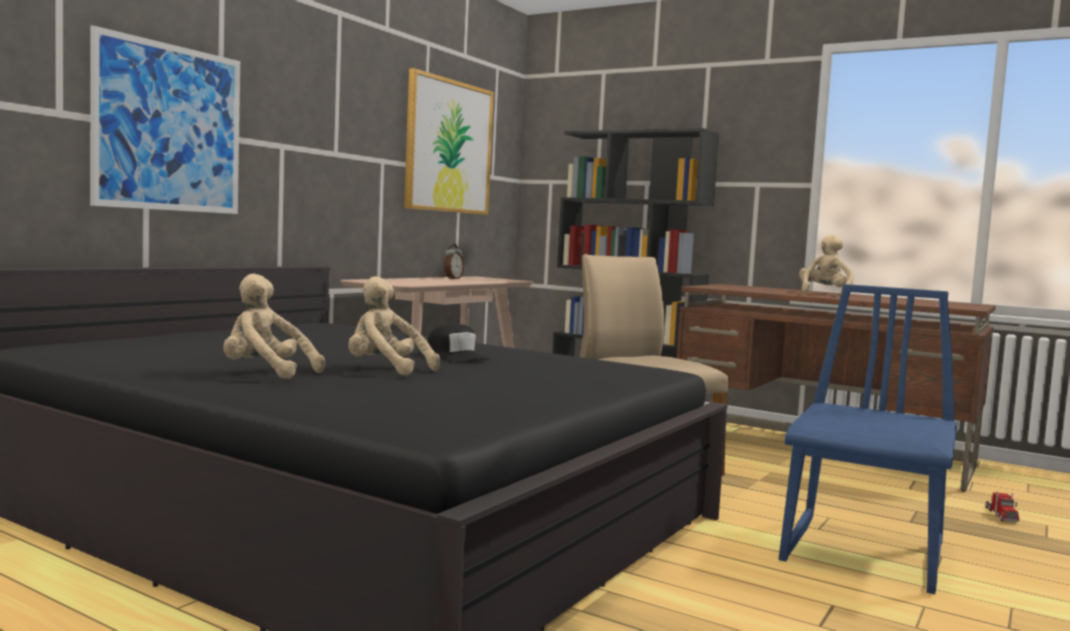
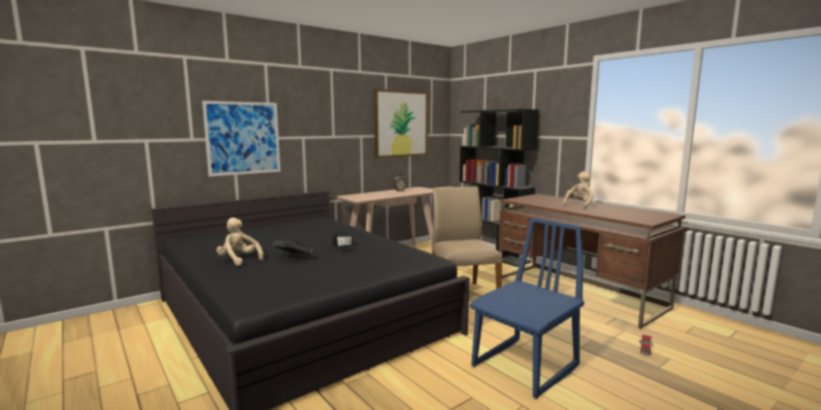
camera: 20 degrees right, 5 degrees up
beige plush toy [348,276,440,376] -> book [273,241,313,254]

